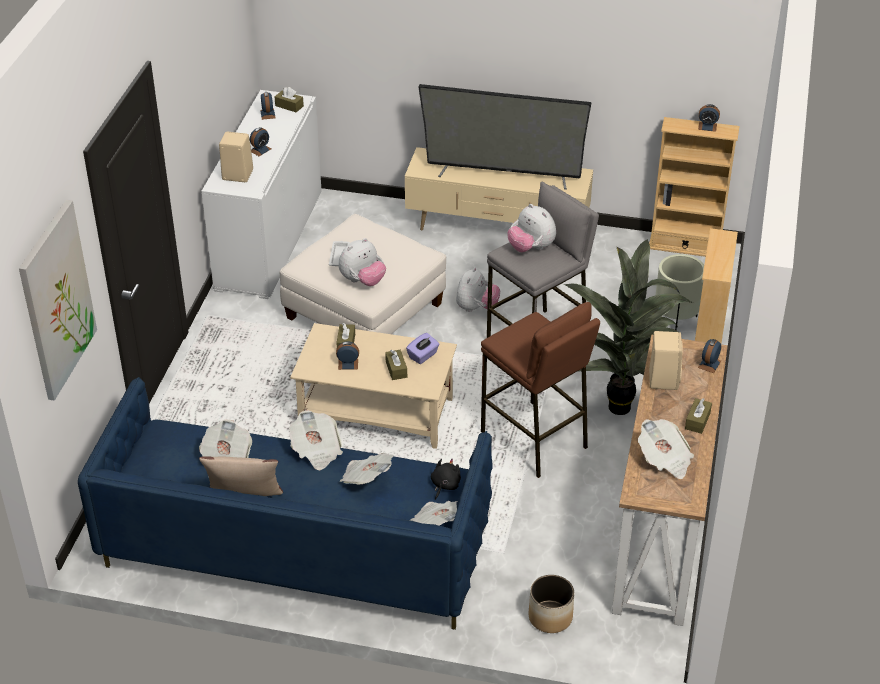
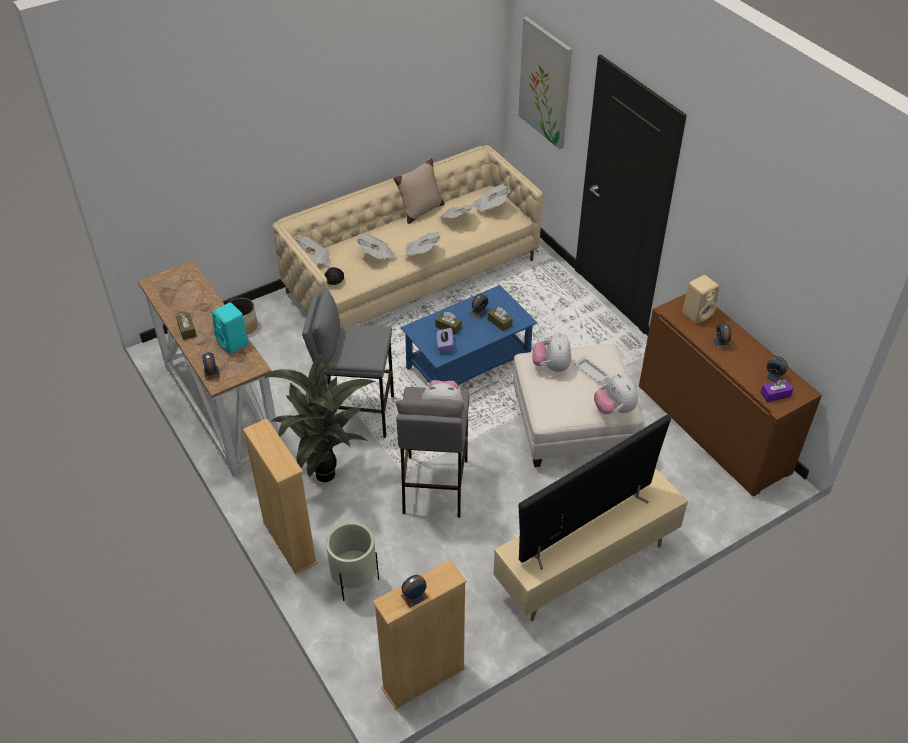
camera: 135 degrees right, 5 degrees up
blue sofa [78,377,492,630] -> beige sofa [272,145,543,325]
white cabinet [202,90,322,299] -> brown cabinet [639,294,822,497]
brown tissue box [275,87,304,113] -> purple tissue box [760,379,793,402]
beige coffee table [290,323,457,449] -> blue coffee table [401,285,537,385]
plush toy [456,267,500,312] -> plush toy moved to [594,373,638,414]
brown stool [481,302,600,478] -> grey stool [302,288,394,438]
newspaper [638,419,694,479] -> newspaper moved to [473,184,510,213]
beige speaker [649,331,683,390] -> turquoise speaker [212,302,249,354]

